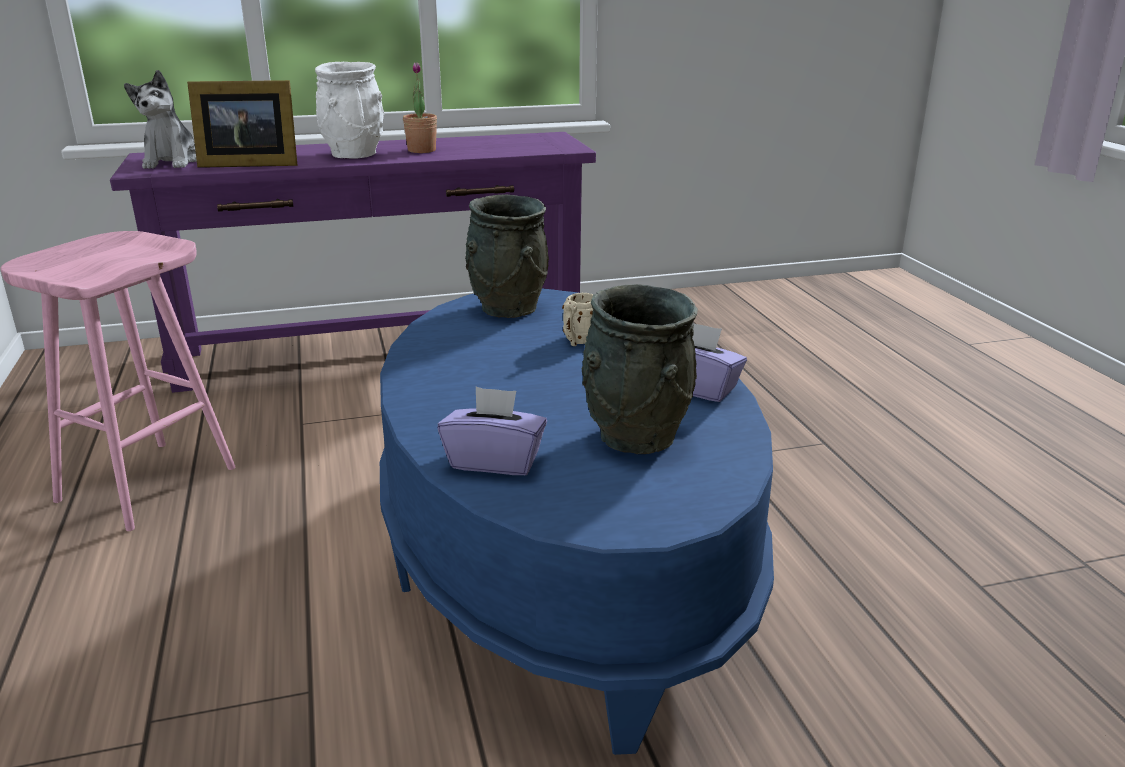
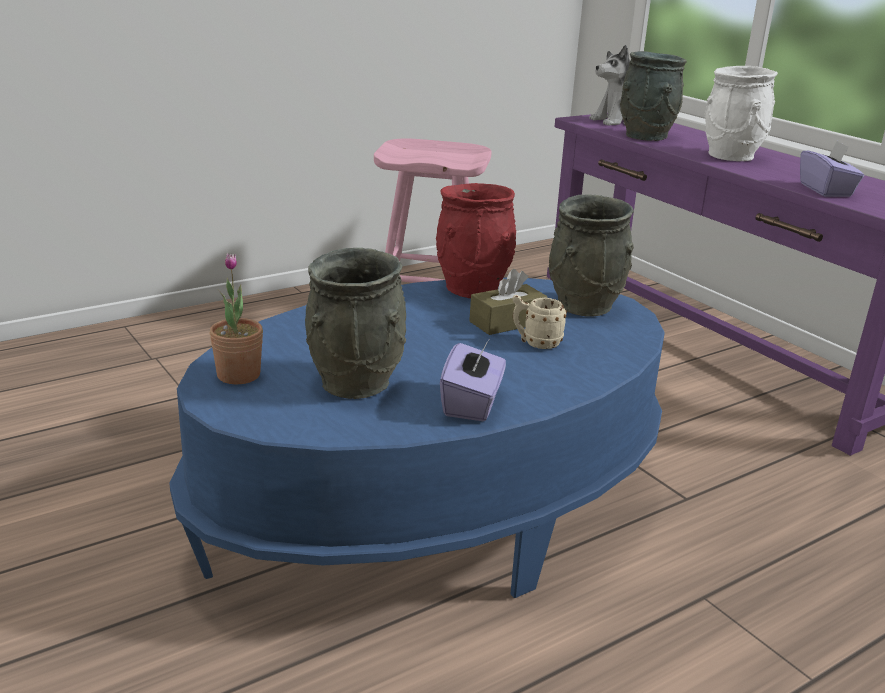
camera: 70 degrees right, 0 degrees up
picture frame [187,80,298,168] -> grey vase [620,51,687,141]
potted plant [403,62,437,153] -> potted plant moved to [210,253,263,385]
purple tissue box [438,387,547,475] -> purple tissue box moved to [800,141,864,197]
none -> red vase [436,183,516,298]
none -> brown tissue box [469,269,547,335]

